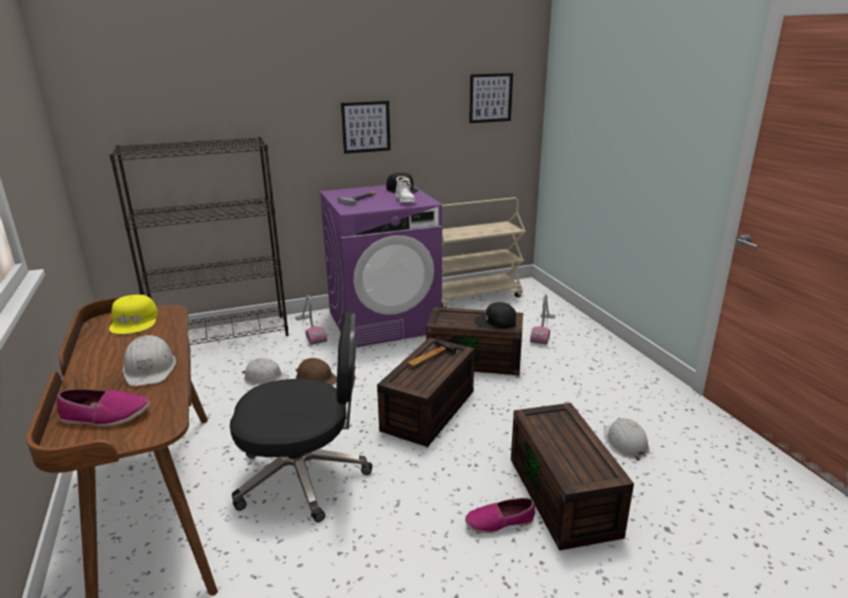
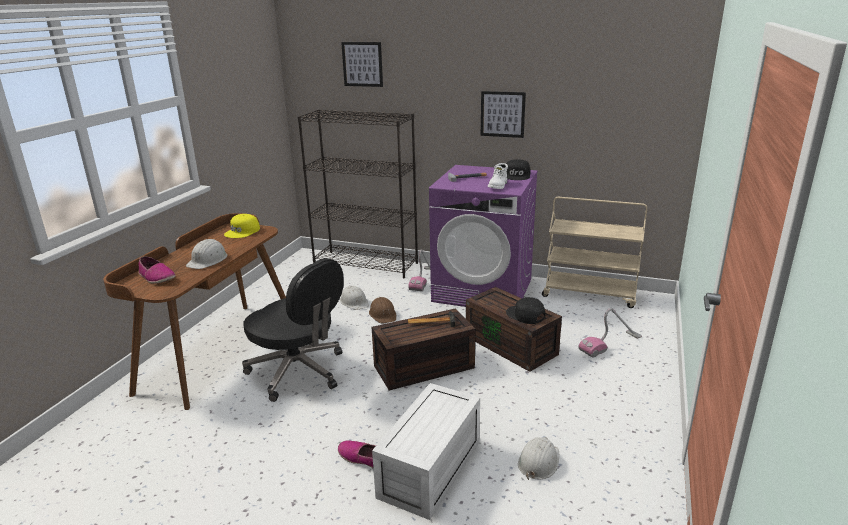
camera: 40 degrees right, 0 degrees up
picture [469,73,513,123] -> picture moved to [341,42,383,87]
brown storage box [511,403,634,551] -> white storage box [372,383,480,520]

